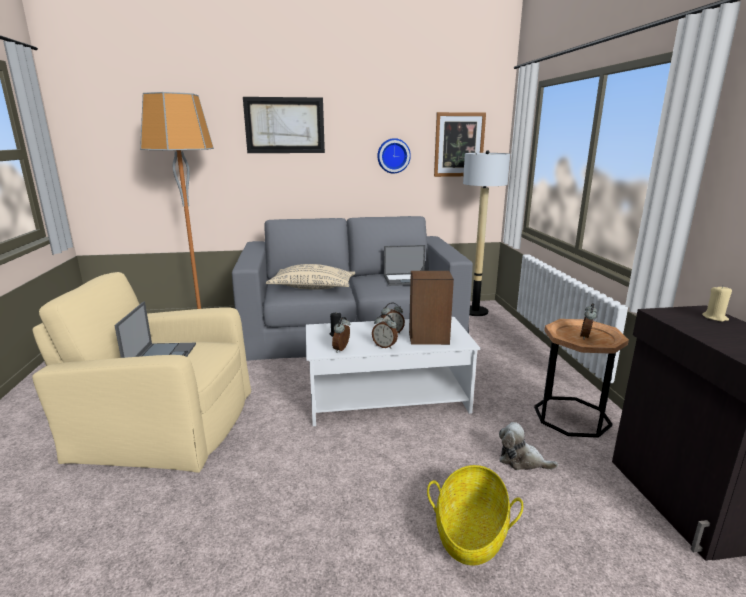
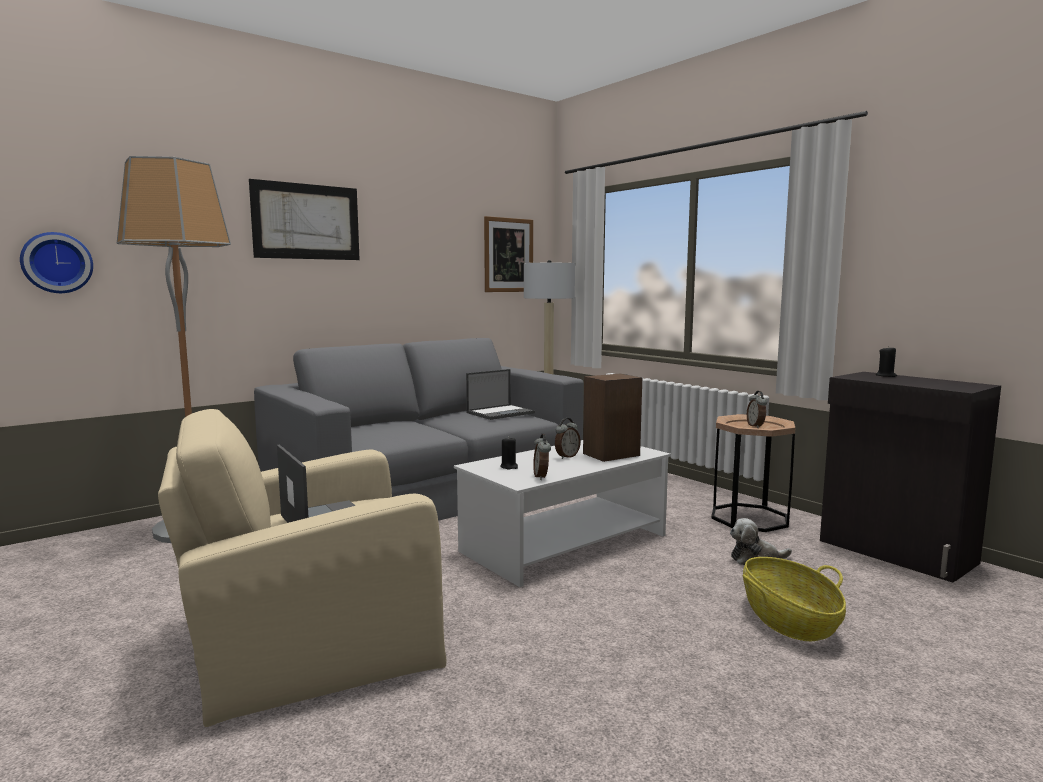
camera: 30 degrees left, 10 degrees down
beige pillow [266,264,355,290] -> none
alarm clock [372,314,398,349] -> none
wall clock [377,138,411,174] -> wall clock moved to [20,232,93,293]
beige candle [702,285,732,322] -> black candle [876,346,897,377]

